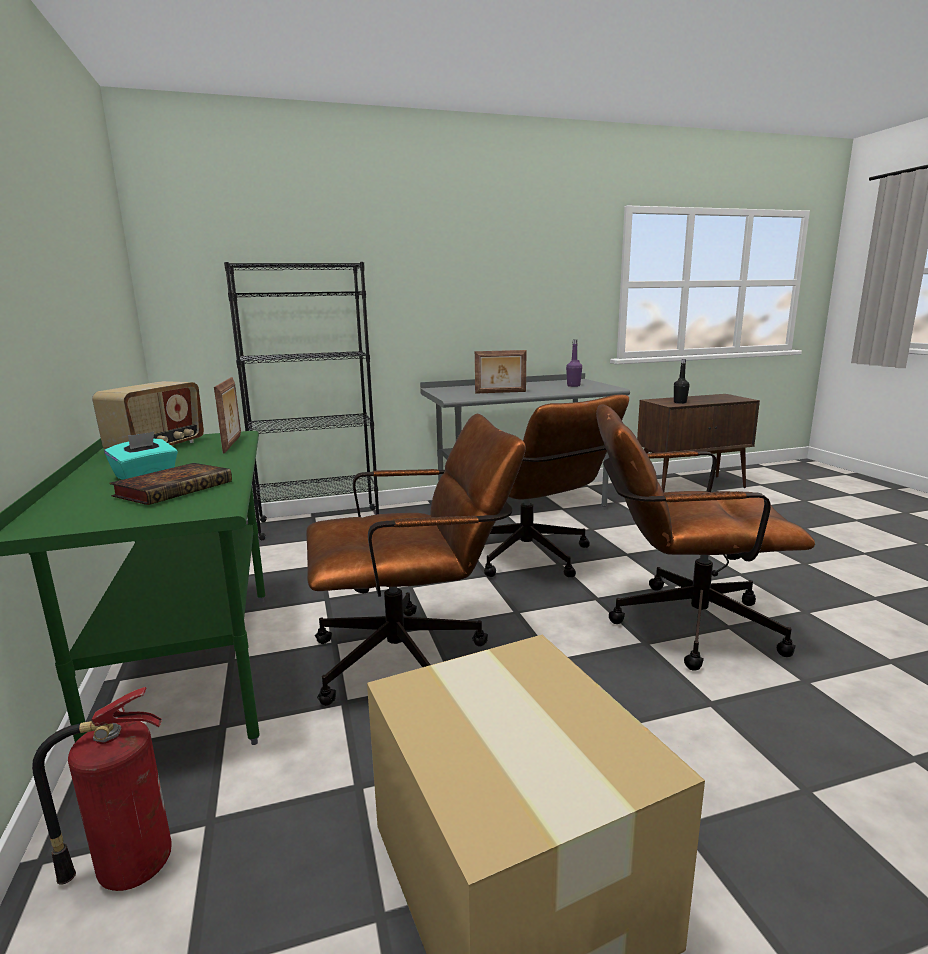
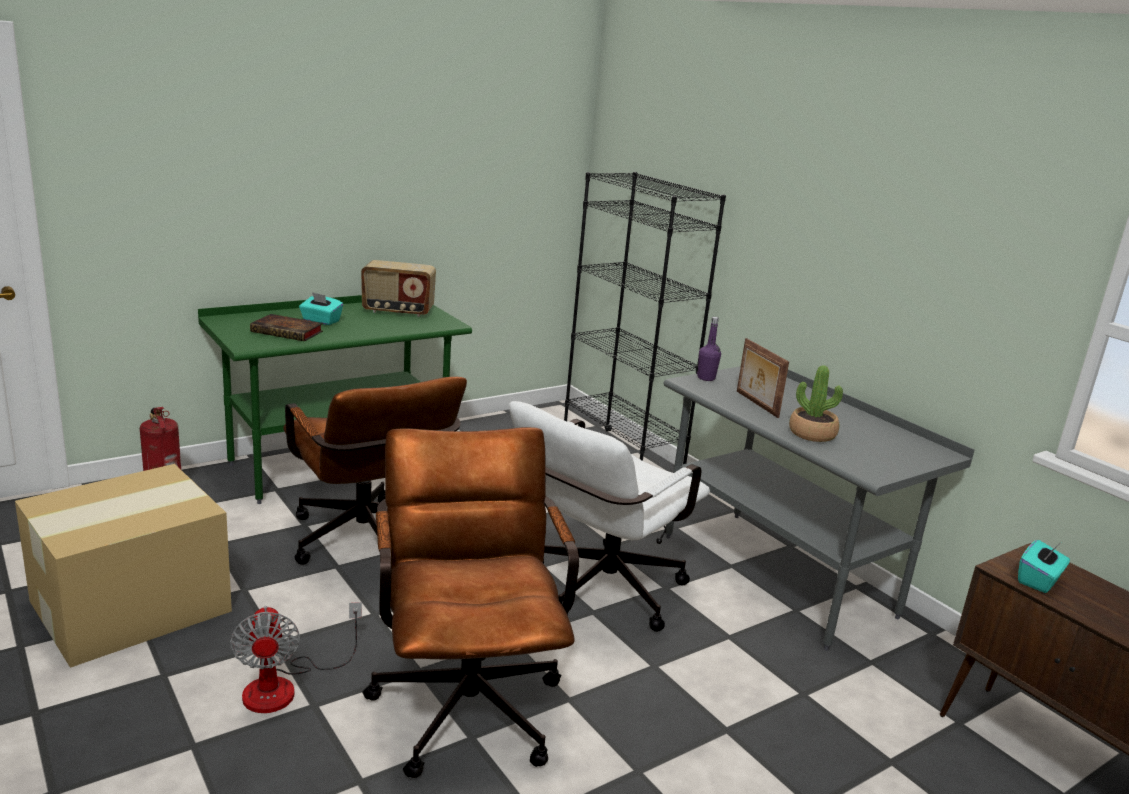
camera: 70 degrees right, 5 degrees up
picture frame [214,377,241,454] -> none
brown office chair [484,394,629,577] -> white office chair [509,401,710,632]
purple bottle [566,339,582,387] -> purple bottle moved to [697,317,721,381]
black bottle [674,359,690,404] -> turquoise tissue box [1018,540,1070,593]
none -> fan [230,602,362,713]
none -> potted plant [789,365,843,442]

